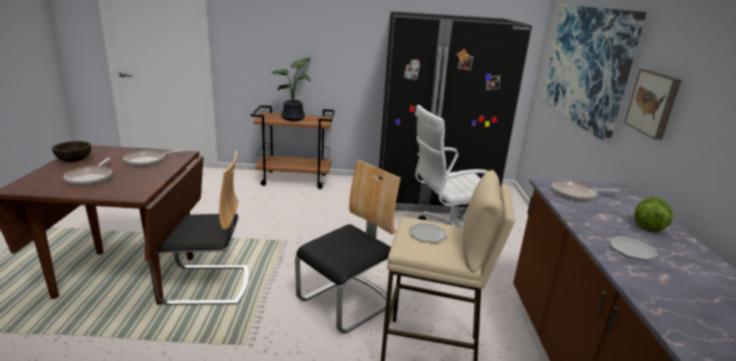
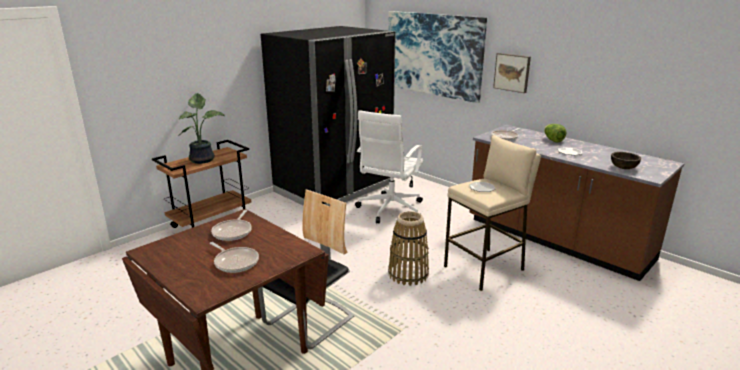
camera: 45 degrees left, 0 degrees up
brown bowl [52,141,91,162] -> brown bowl moved to [611,152,641,169]
chair [295,160,401,334] -> basket [388,211,429,286]

